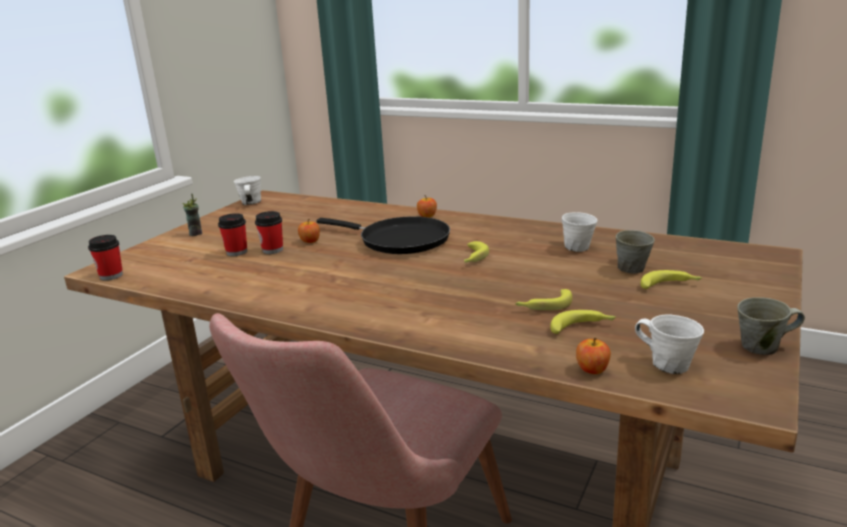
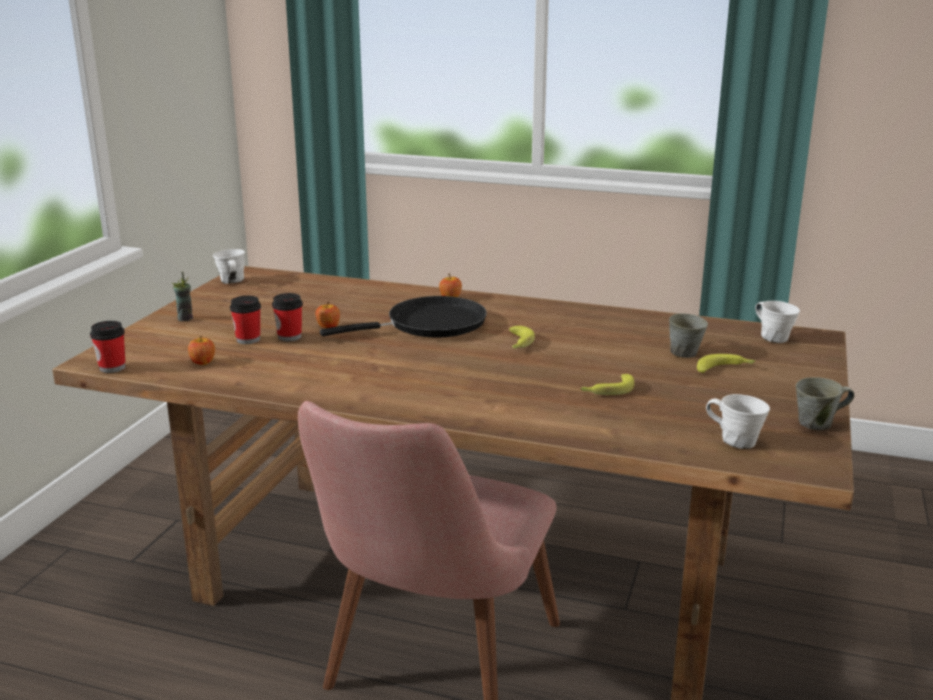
camera: 10 degrees left, 0 degrees up
black frying pan [317,216,450,254] -> black frying pan turned 45 degrees counterclockwise [320,296,487,338]
banana [550,310,616,334] -> none
white mug [562,212,597,252] -> white mug moved to [755,301,800,343]
apple [576,338,611,374] -> apple moved to [188,335,215,365]

